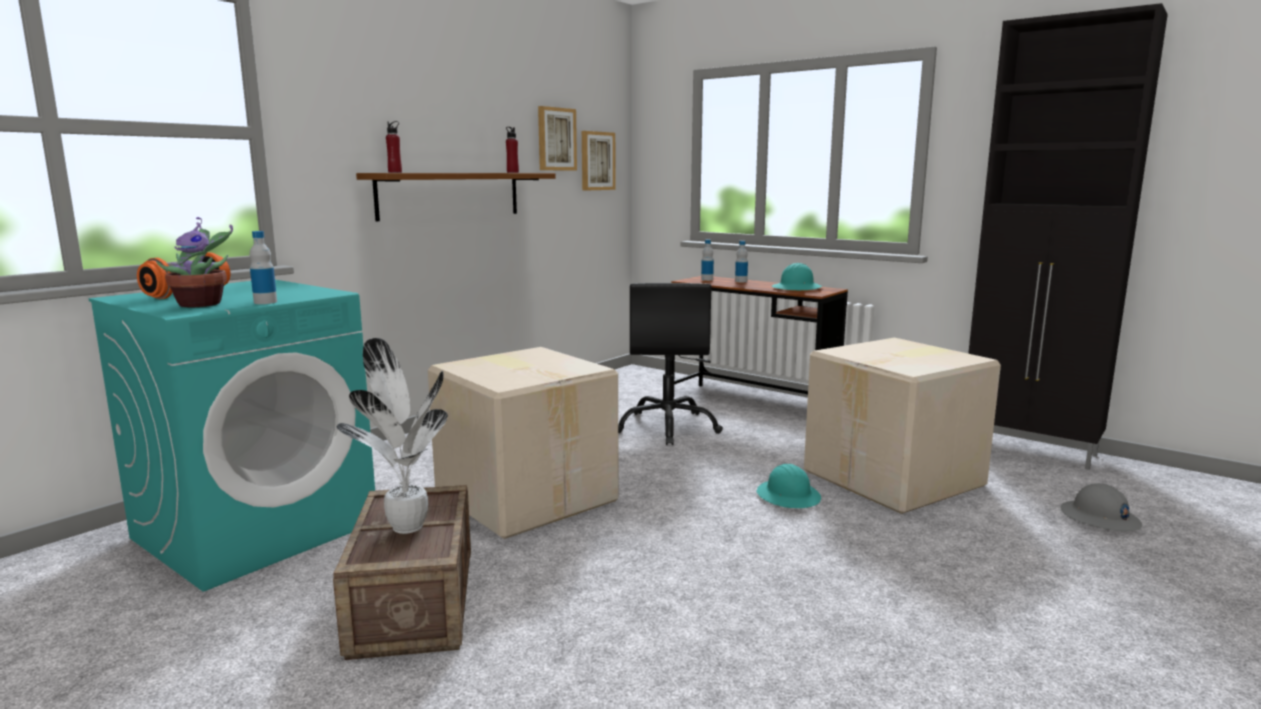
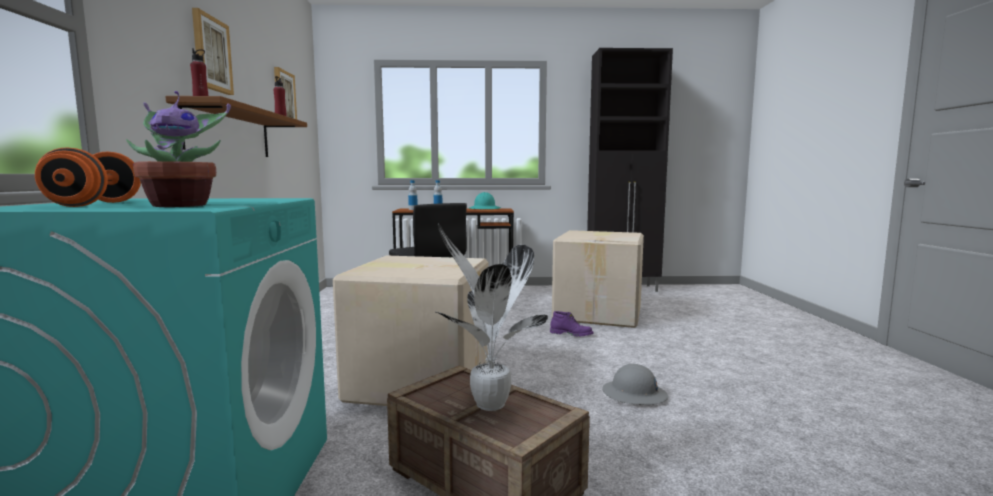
camera: 40 degrees left, 5 degrees down
bottle [250,231,277,304] -> none
picture [582,131,616,191] -> picture moved to [192,8,234,95]
turquoise hard hat [756,464,821,508] -> purple boot [550,311,593,337]
grey hard hat [1060,483,1142,532] -> grey hard hat moved to [602,364,668,405]

